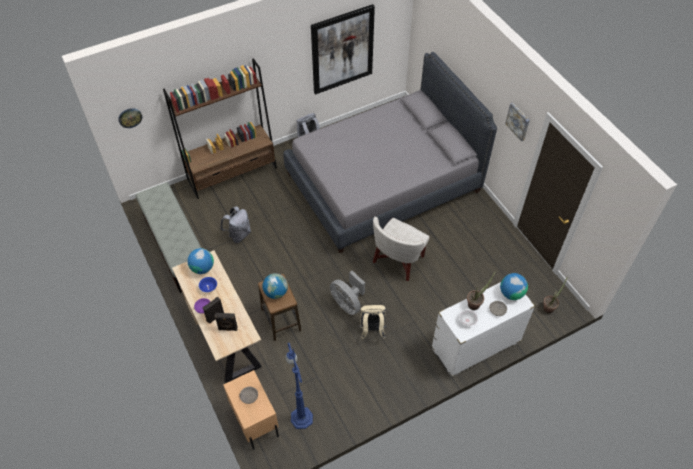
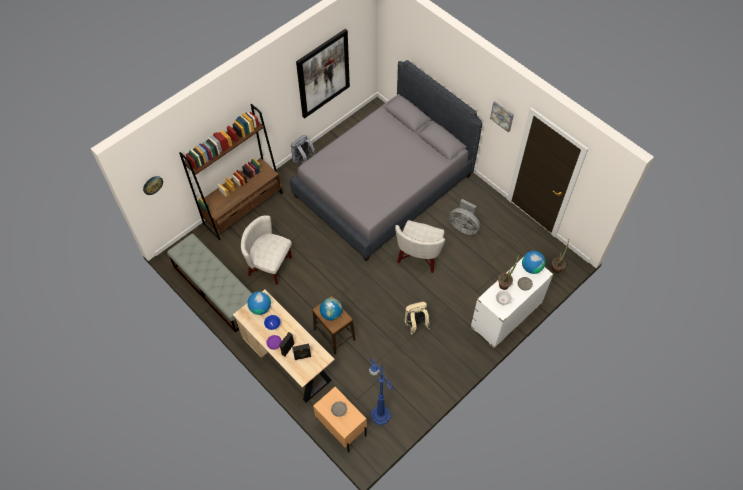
camera: 15 degrees left, 5 degrees up
grey backpack [220,206,251,243] -> white armchair [241,215,292,285]
grey fan [330,271,365,315] -> grey fan moved to [449,199,480,235]

